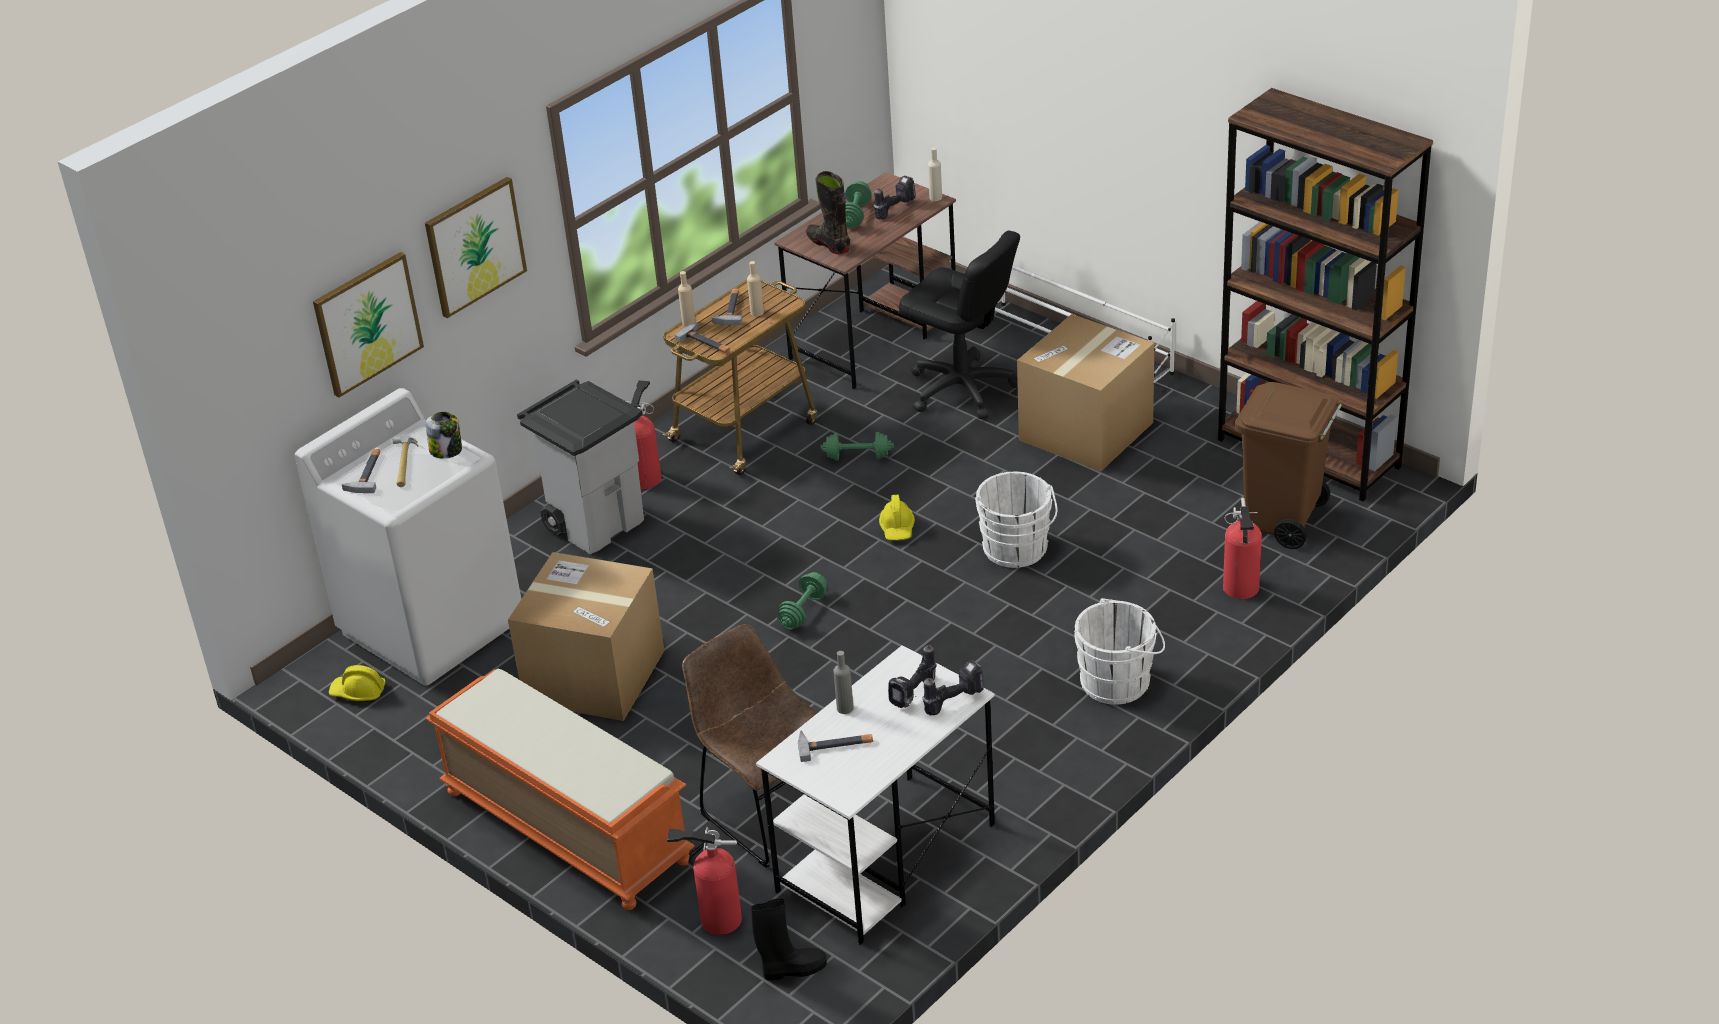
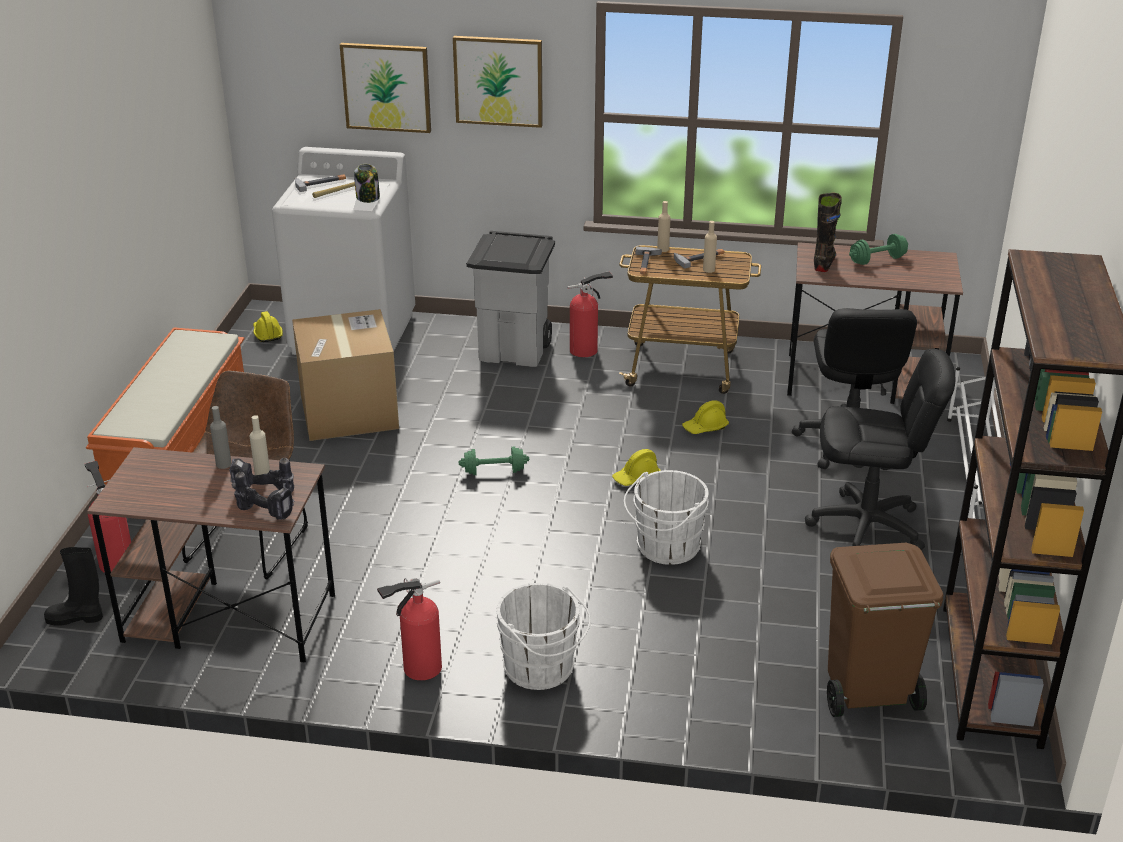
camera: 55 degrees right, 5 degrees down
black boot [751,898,827,981] -> black boot turned 135 degrees clockwise [44,547,103,625]
white desk [756,645,995,945] -> brown desk [87,447,335,663]
hammer [798,730,873,762] -> none
green dumbbell [820,432,894,460] -> yellow hard hat [682,400,729,434]
power drill [874,175,915,220] -> none
beige bottle [928,147,942,201] -> beige bottle moved to [249,415,270,475]
cardboard box [1017,314,1154,472] -> black office chair [805,349,955,551]
fire extinguisher [1223,498,1262,599] -> fire extinguisher moved to [377,578,442,680]

